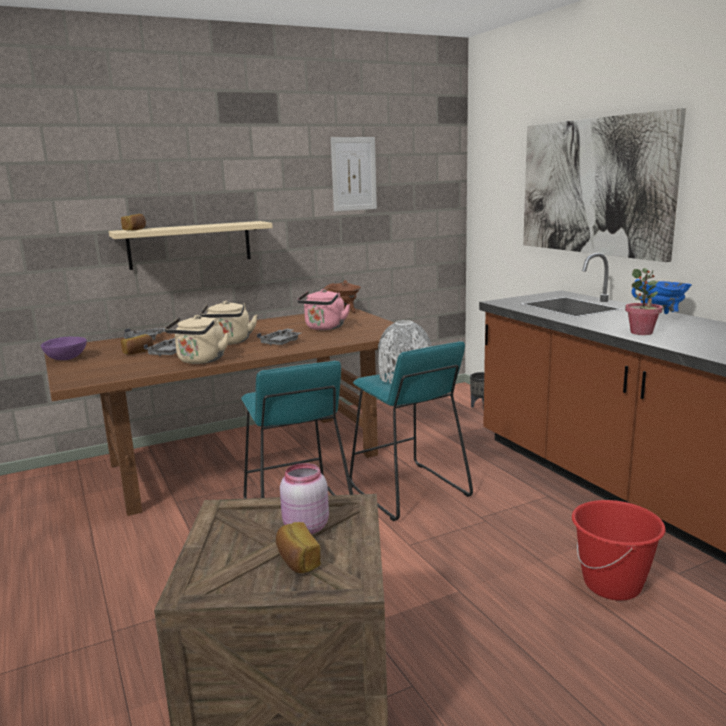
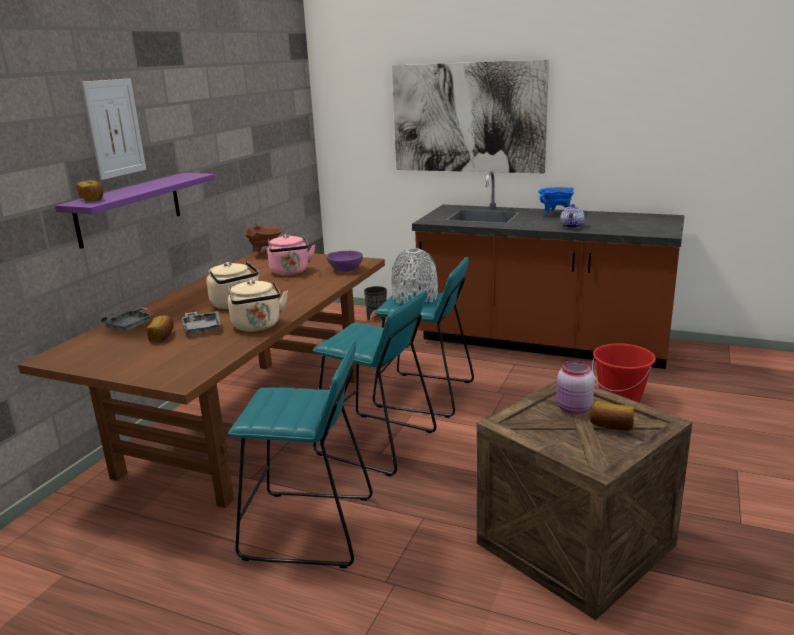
camera: 40 degrees left, 5 degrees up
purple bowl [41,337,87,360] -> purple bowl moved to [327,251,363,272]
beige shelf [109,221,273,270] -> purple shelf [55,173,215,249]
grey tray [257,329,301,346] -> none
picture [331,137,377,211] -> picture moved to [81,78,146,180]
potted plant [625,268,663,335] -> teapot [560,204,585,229]
none -> turquoise stool [228,340,373,568]

